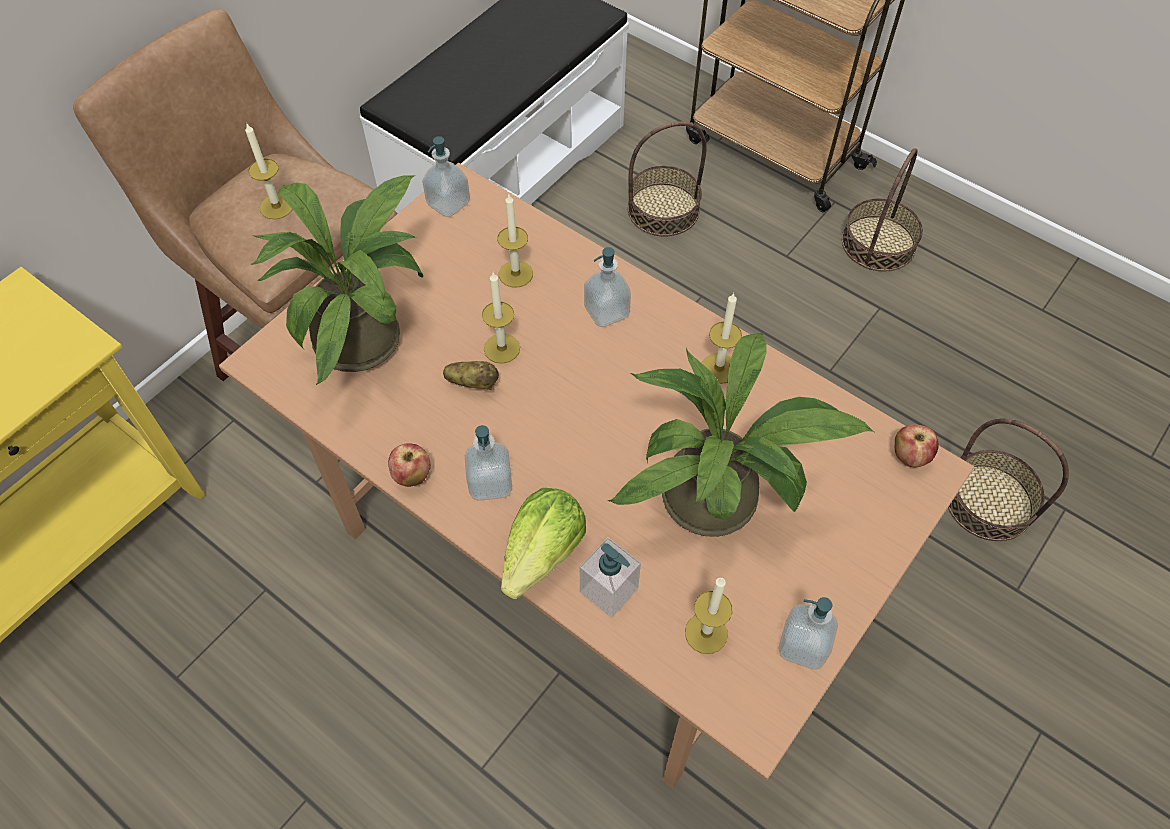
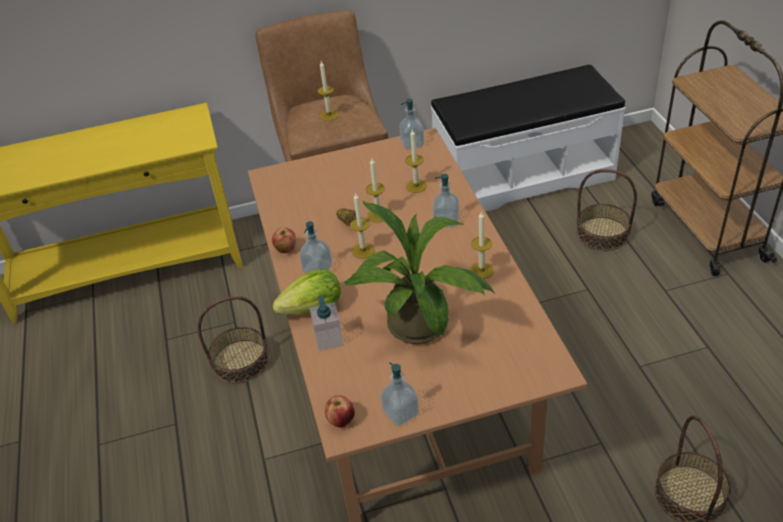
camera: 40 degrees right, 15 degrees down
potted plant [251,175,424,385] -> none
candle [685,578,732,654] -> candle moved to [350,192,375,259]
basket [842,148,923,272] -> basket moved to [198,296,269,384]
apple [895,424,939,467] -> apple moved to [325,395,355,428]

